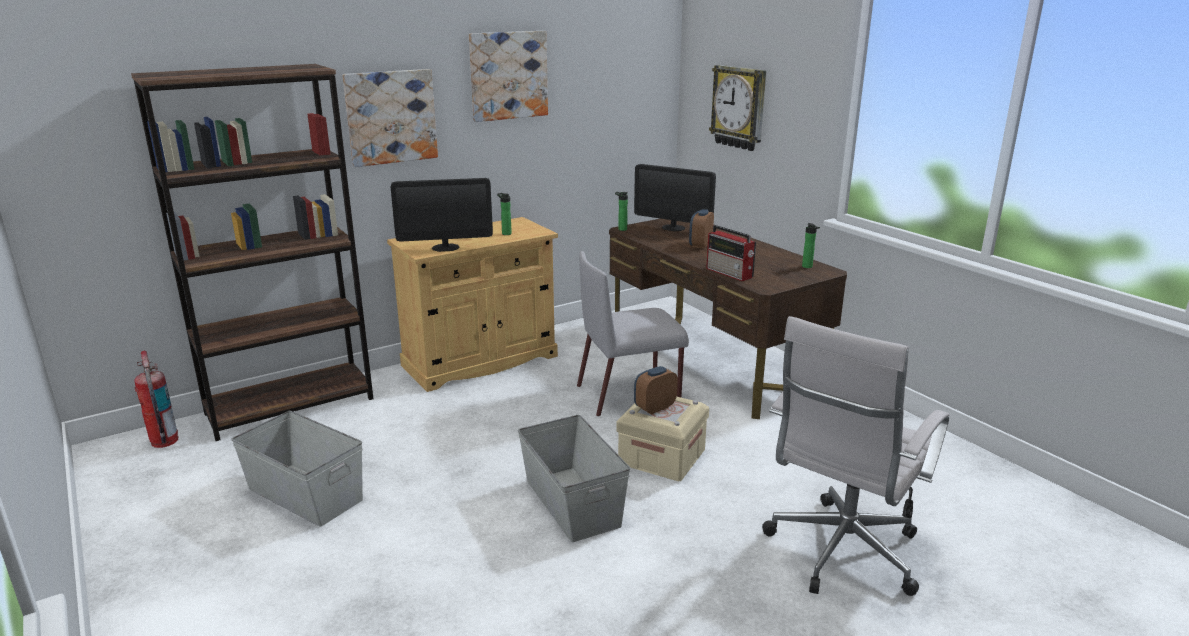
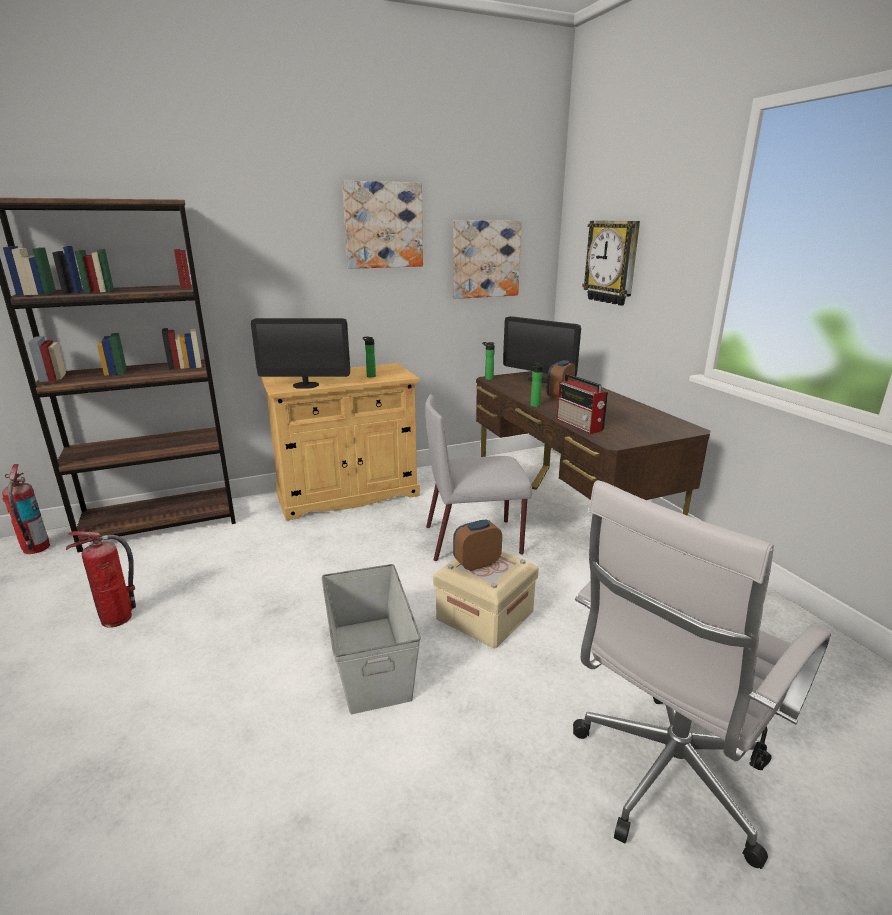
camera: 10 degrees right, 0 degrees up
grey storage box [231,411,363,527] -> fire extinguisher [66,531,136,628]
picture [342,69,438,167] -> picture moved to [453,220,522,299]
bottle [802,223,820,268] -> bottle moved to [530,362,544,407]

